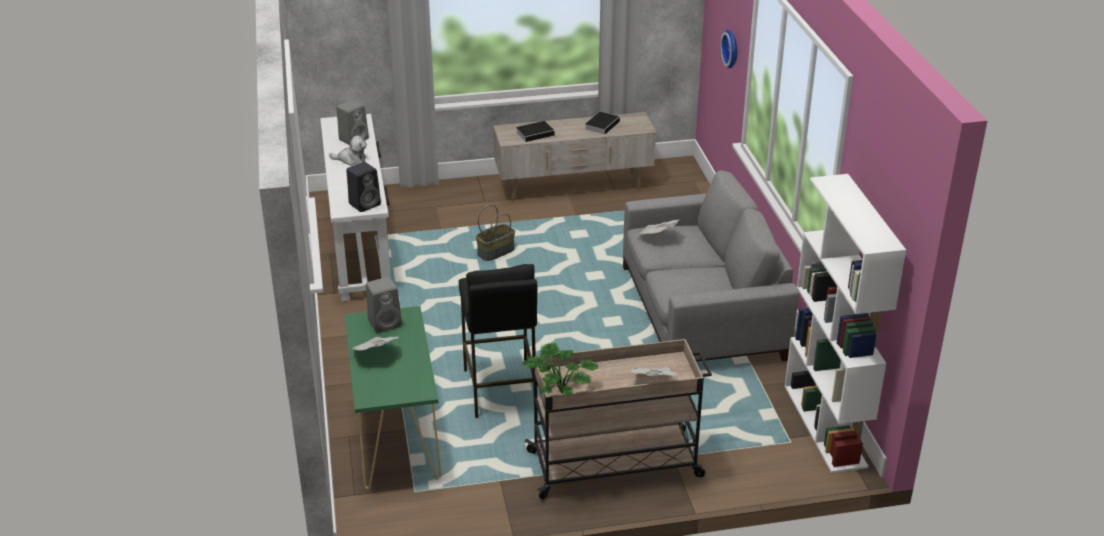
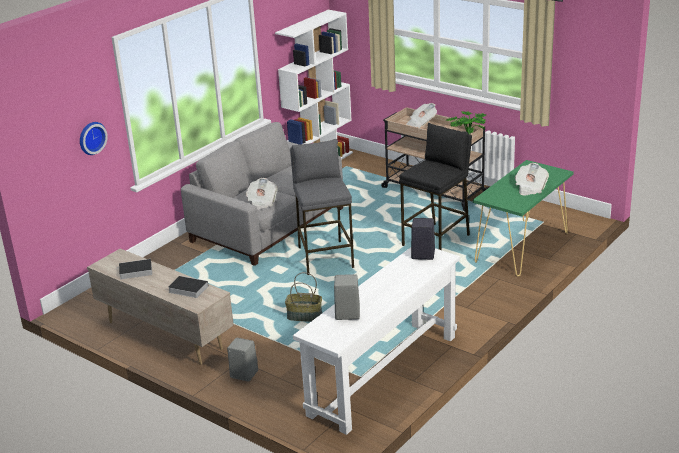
camera: 130 degrees left, 5 degrees down
plush toy [329,136,367,166] -> none
grey speaker [366,277,402,333] -> grey speaker moved to [227,337,258,382]
none -> grey stool [290,139,354,275]

